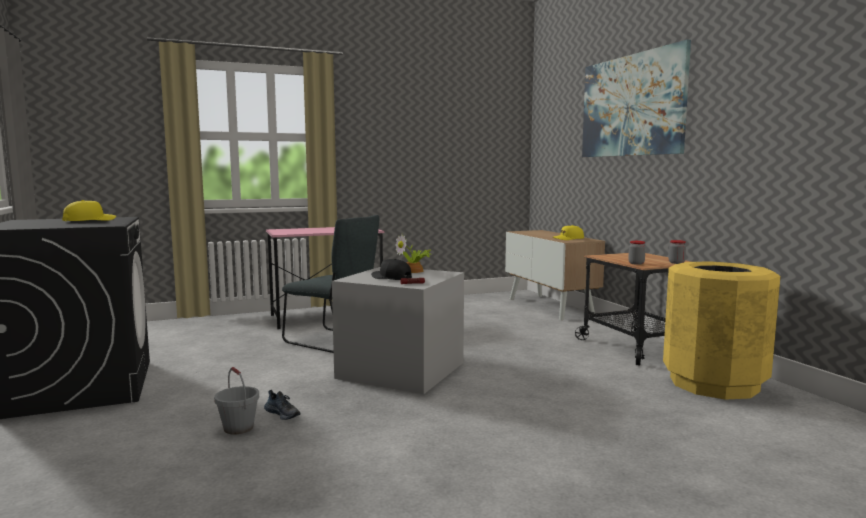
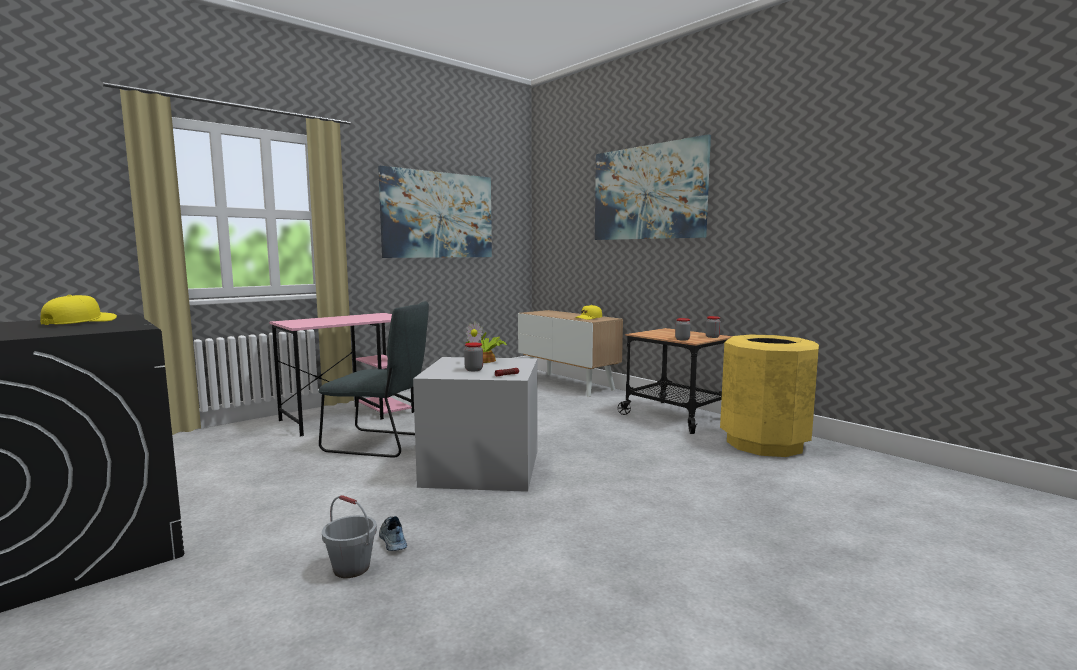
camera: 20 degrees left, 0 degrees up
shoe [264,390,301,420] -> shoe turned 135 degrees counterclockwise [379,516,407,551]
black cap [371,259,412,280] -> jar [464,342,483,371]
none -> picture [378,166,492,258]

